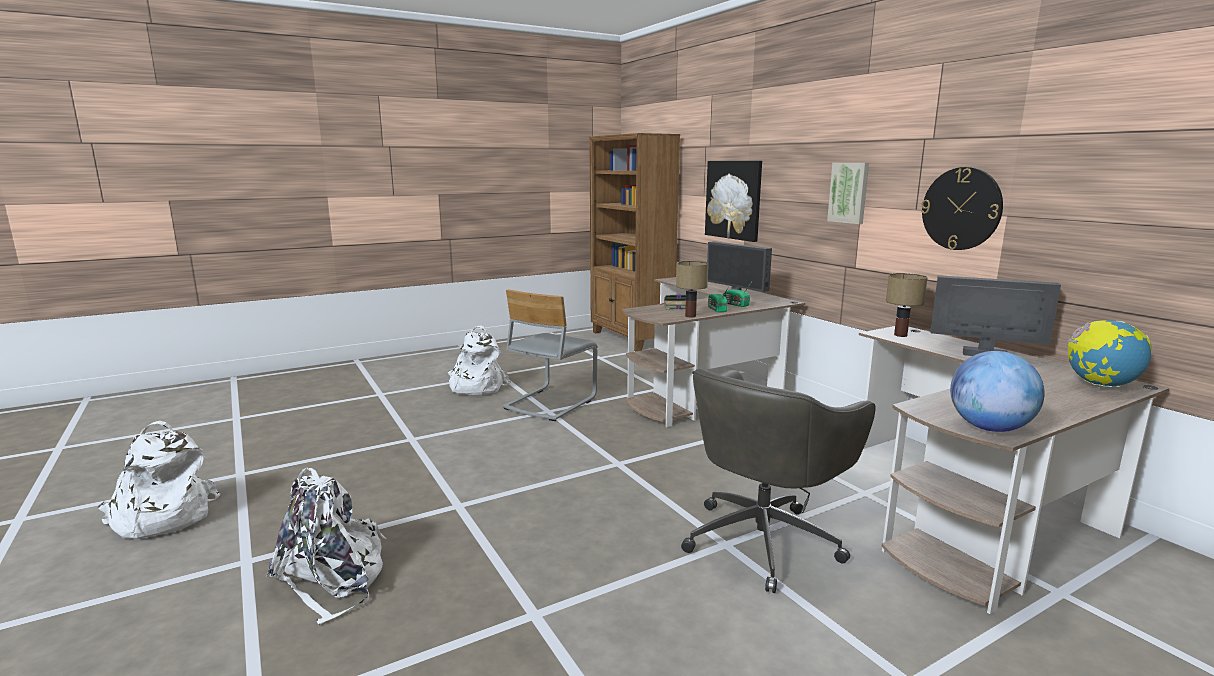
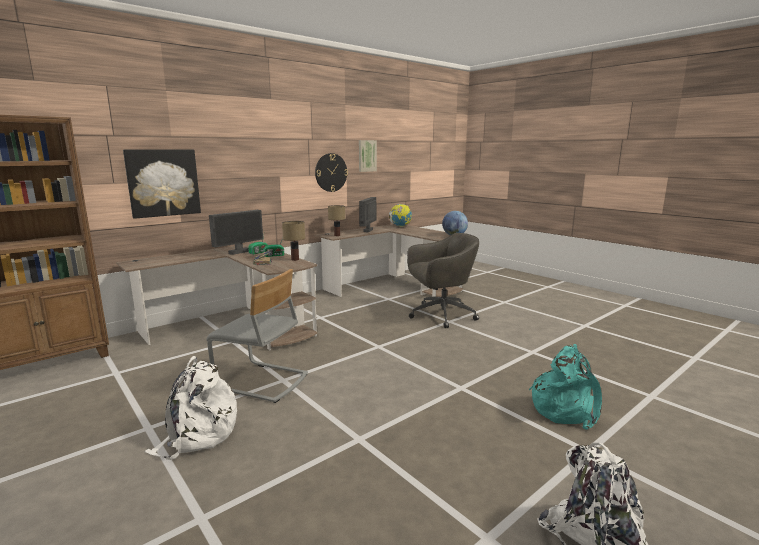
camera: 100 degrees left, 0 degrees up
white backpack [267,468,386,624] -> turquoise backpack [529,344,602,430]
grey office chair [681,369,876,593] -> grey office chair turned 45 degrees counterclockwise [407,233,479,328]
picture [827,163,869,224] -> picture moved to [359,140,377,172]

